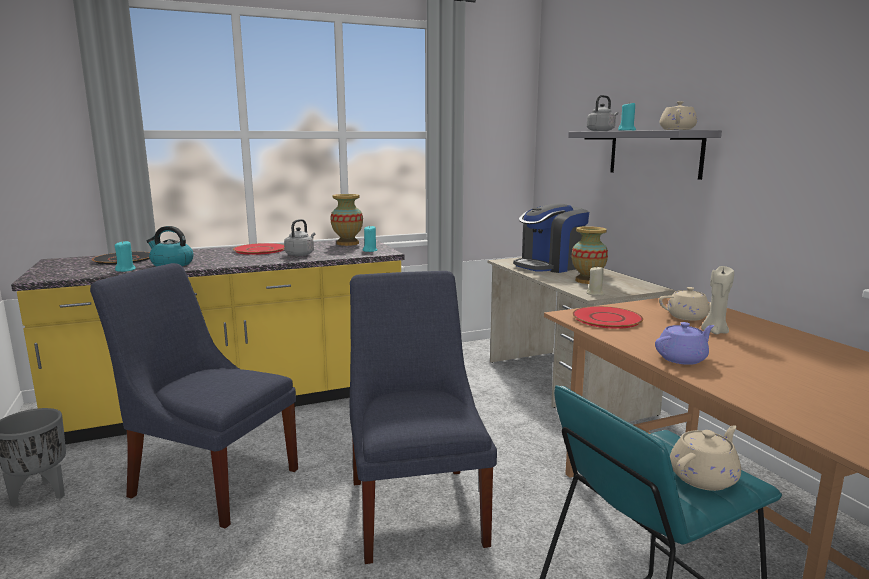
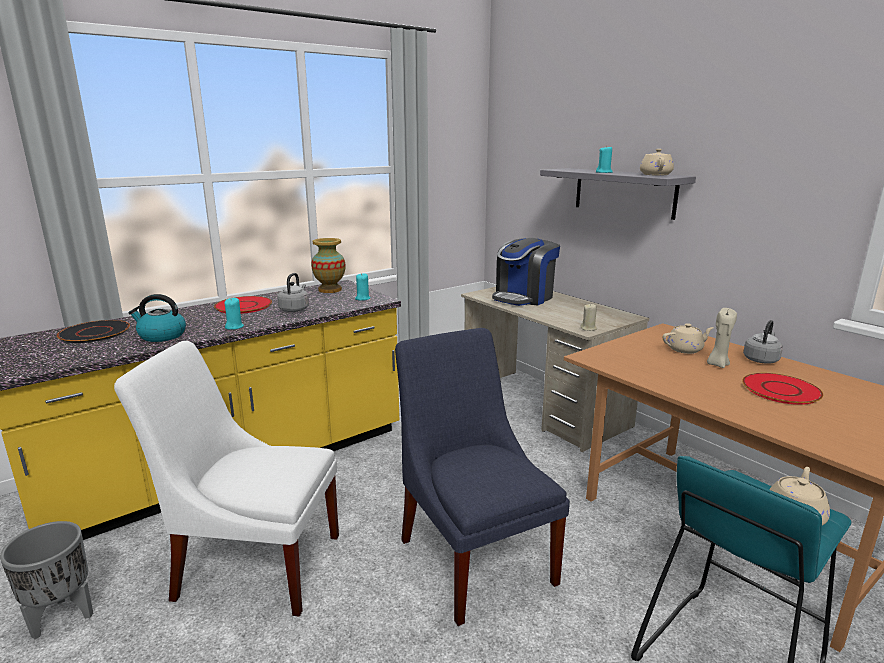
camera: 15 degrees left, 5 degrees up
blue chair [90,263,298,529] -> white chair [114,341,339,617]
turquoise candle [114,240,136,272] -> turquoise candle moved to [224,298,244,330]
vase [572,226,608,284] -> none
red plate [572,306,643,329] -> red plate moved to [742,373,823,405]
grey kettle [587,95,618,131] -> grey kettle moved to [743,320,783,364]
purple teapot [655,322,714,365] -> none

